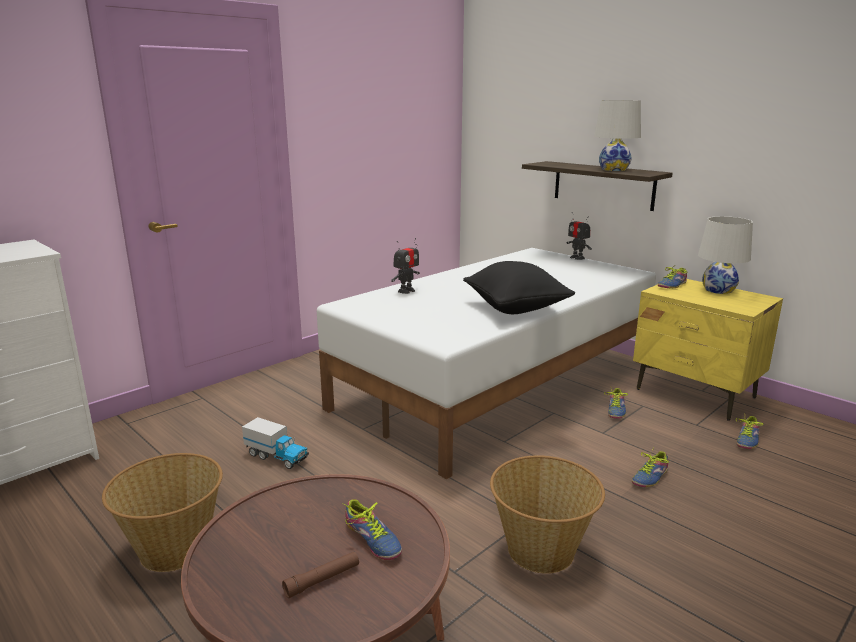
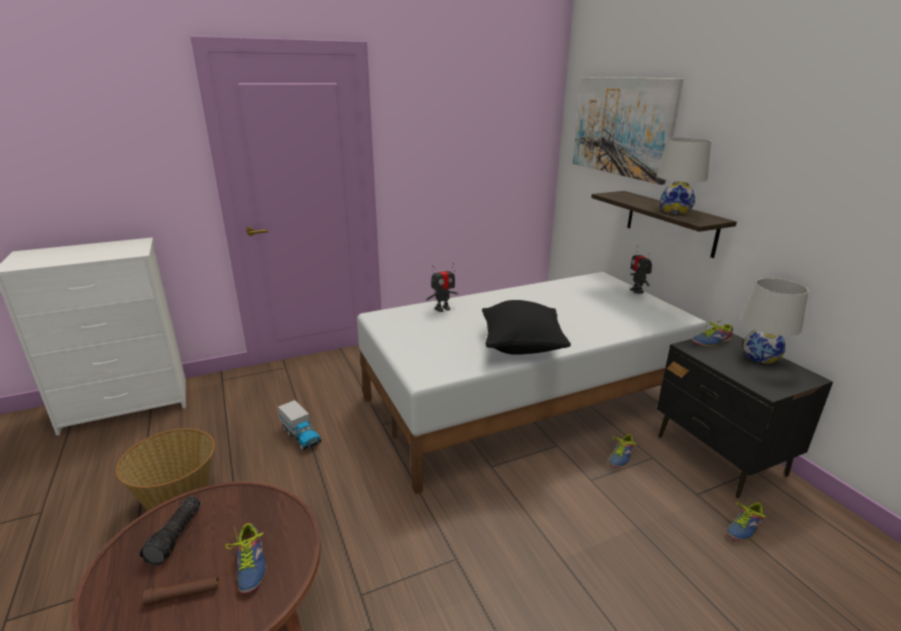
camera: 20 degrees right, 5 degrees up
basket [490,455,605,574] -> none
shoe [632,448,669,487] -> none
yellow nightstand [633,279,783,421] -> black nightstand [657,334,833,498]
none -> flashlight [140,497,200,566]
none -> picture [572,77,684,185]

